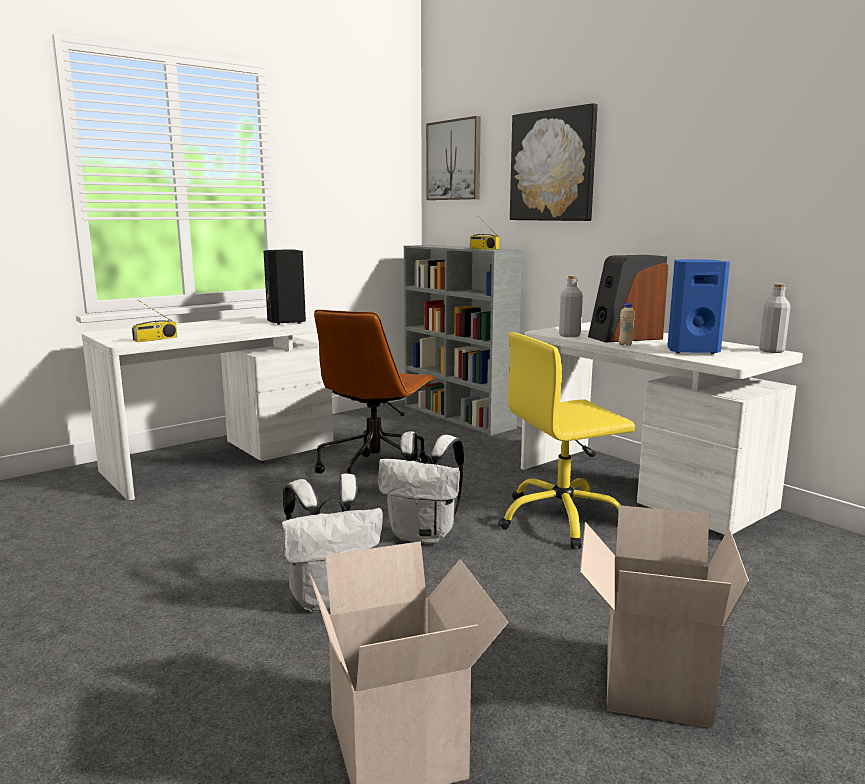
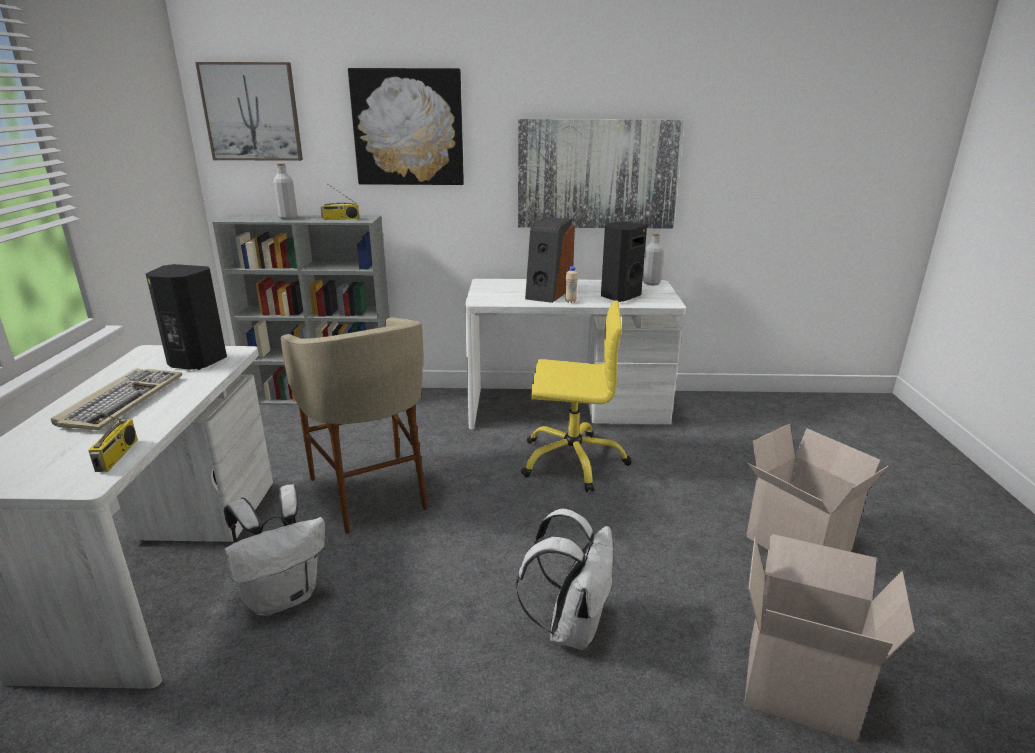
camera: 50 degrees left, 10 degrees up
brown office chair [314,310,436,474] -> beige stool [281,317,428,534]
white backpack [378,431,464,544] -> white backpack moved to [224,484,325,616]
yellow office chair [498,332,635,549] -> yellow office chair turned 105 degrees counterclockwise [521,300,631,492]
grey bottle [559,276,583,337] -> grey bottle moved to [273,163,298,219]
blue speaker [667,259,730,354] -> black speaker [601,222,647,302]
none -> keyboard [51,368,182,430]
none -> picture [518,119,684,229]

